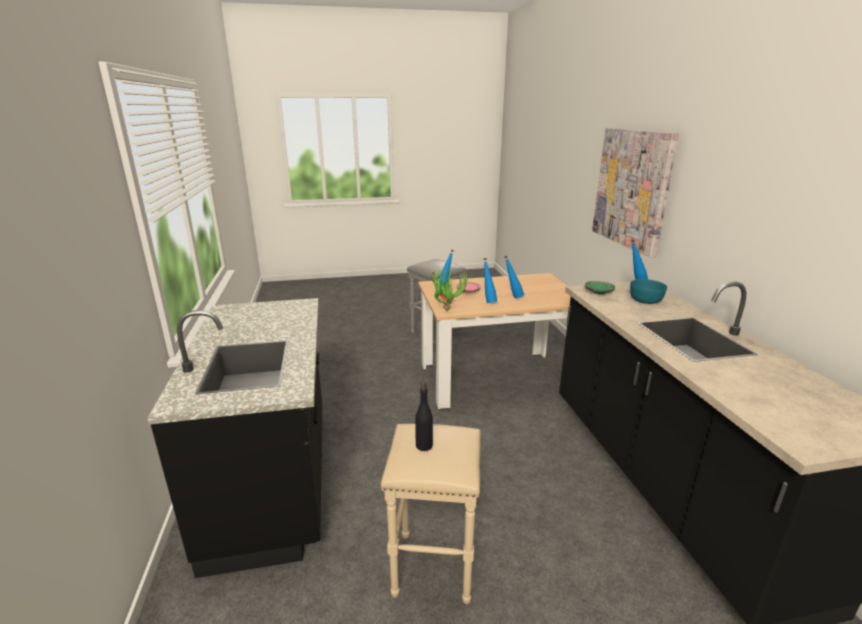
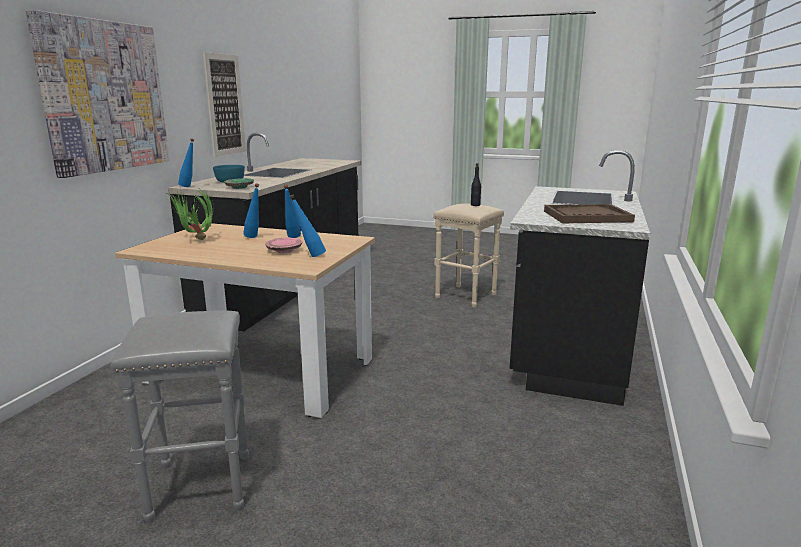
camera: 150 degrees left, 5 degrees down
potted plant [430,267,469,311] -> potted plant moved to [164,188,214,240]
none -> picture [203,52,246,157]
none -> brown tray [544,204,635,223]

